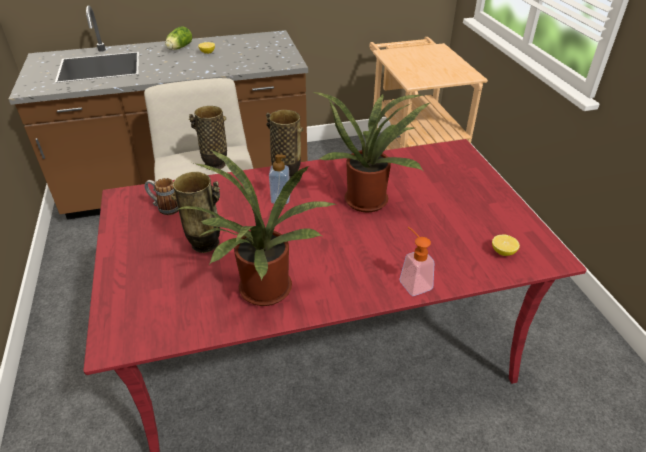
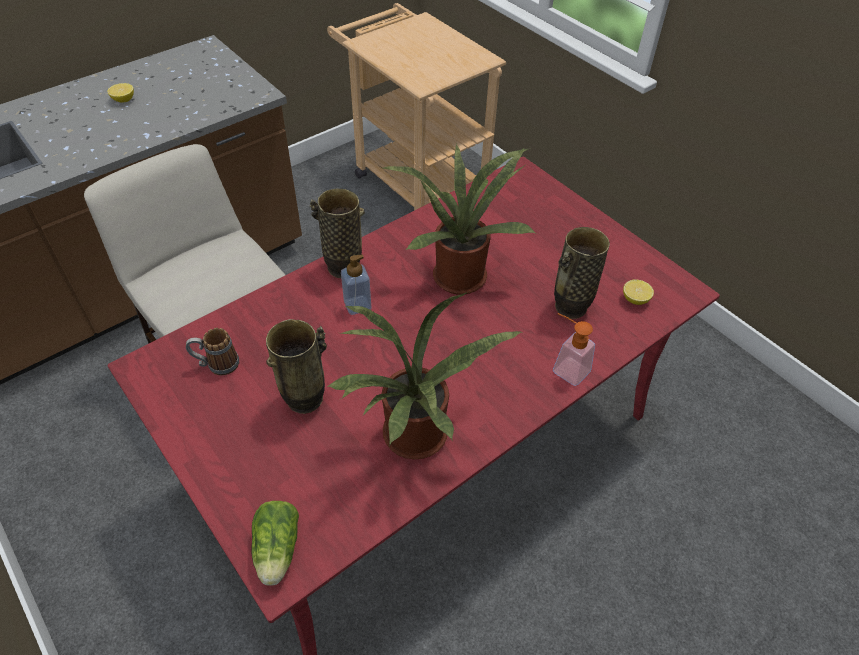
camera: 25 degrees left, 10 degrees up
lettuce [165,26,192,50] -> lettuce moved to [251,501,299,586]
vase [189,106,227,170] -> vase moved to [554,227,610,319]

